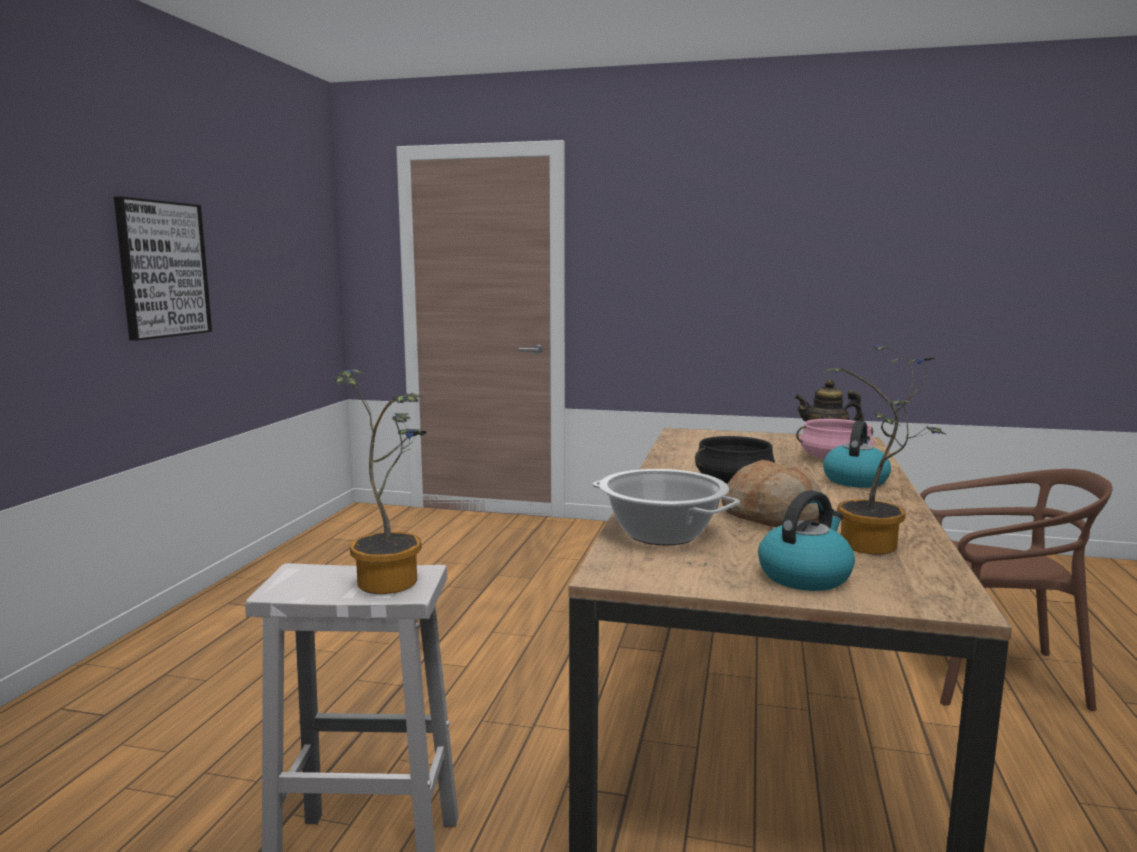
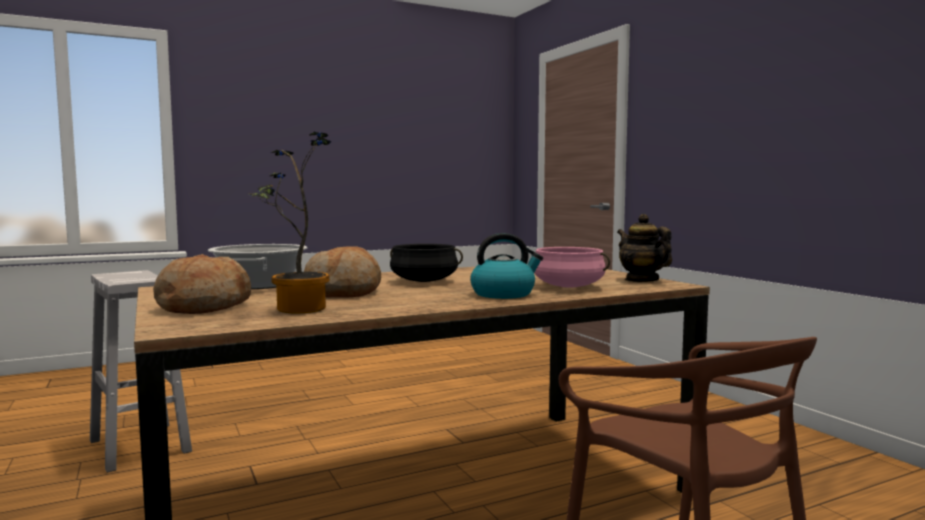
camera: 50 degrees right, 5 degrees down
picture [114,196,212,341] -> none
potted plant [332,369,427,594] -> none
kettle [758,490,855,591] -> bread [153,254,251,314]

